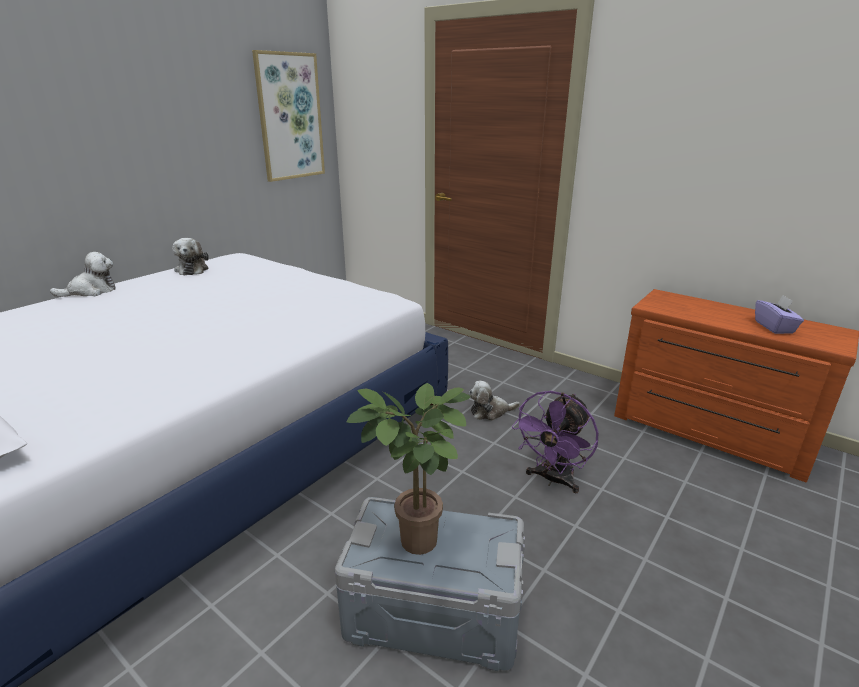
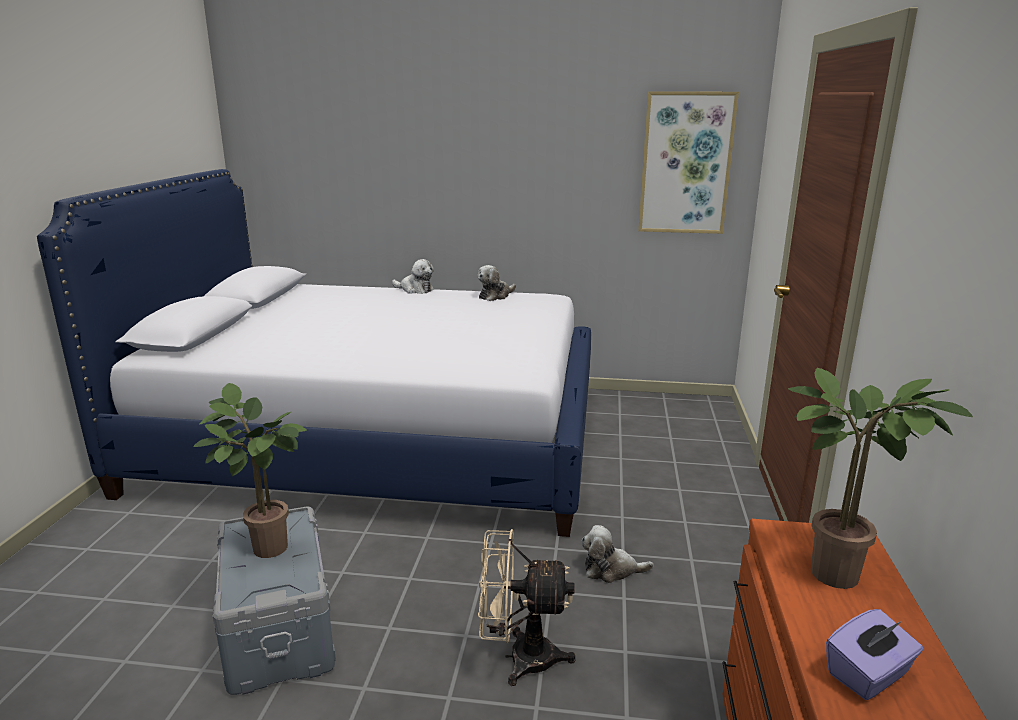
camera: 60 degrees right, 5 degrees down
plush toy [469,381,520,421] -> plush toy turned 45 degrees counterclockwise [581,525,654,583]
purple fan [512,391,598,494] -> beige fan [478,529,576,686]
none -> potted plant [788,368,973,589]

